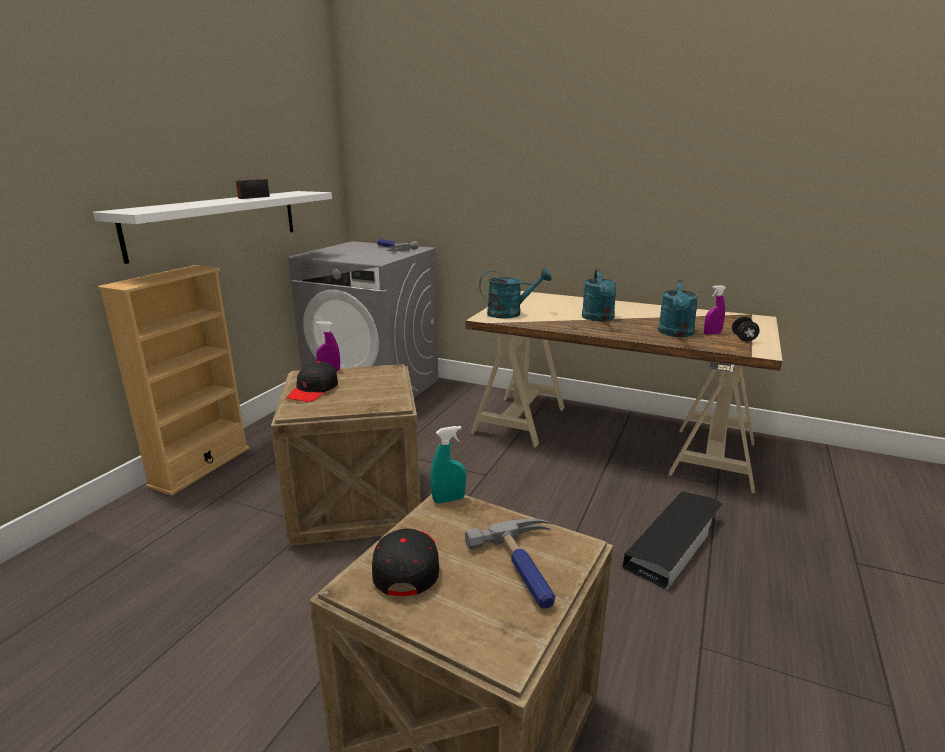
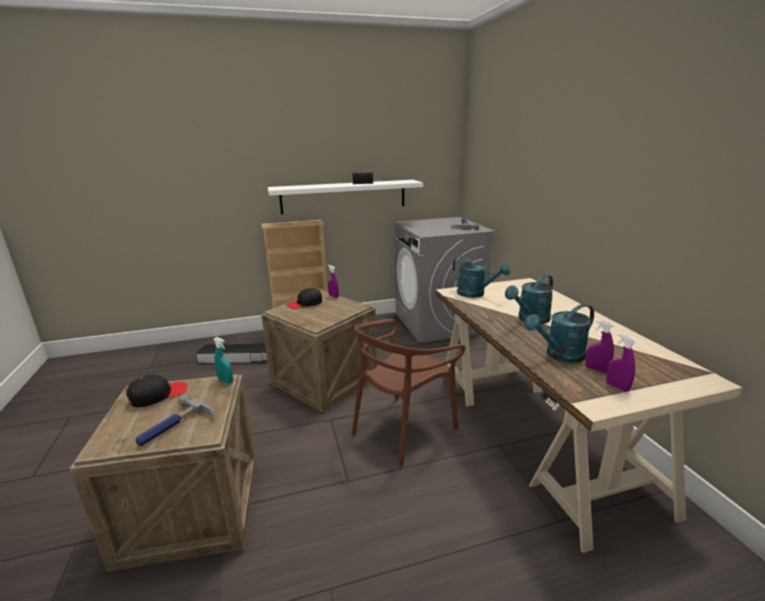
camera: 50 degrees right, 0 degrees up
black storage box [622,491,723,590] -> black storage box moved to [196,344,267,363]
black dumbbell [732,317,760,342] -> purple spray bottle [606,333,637,392]
none -> brown chair [351,319,465,467]

